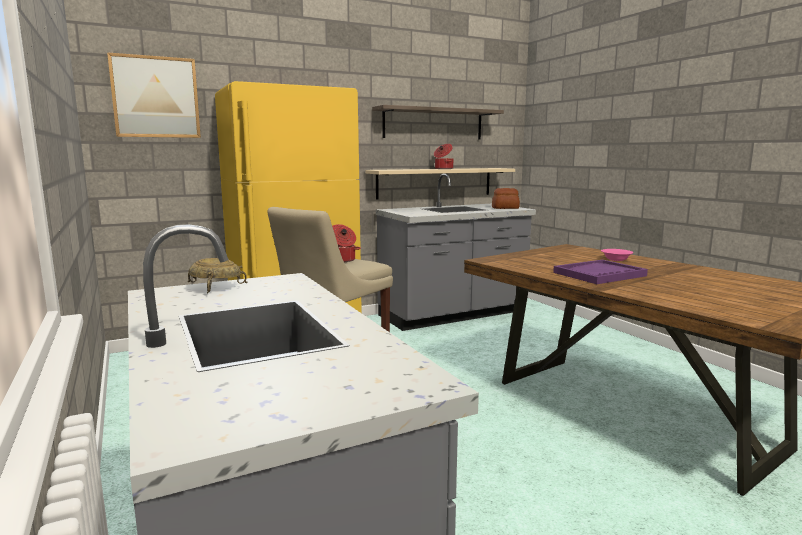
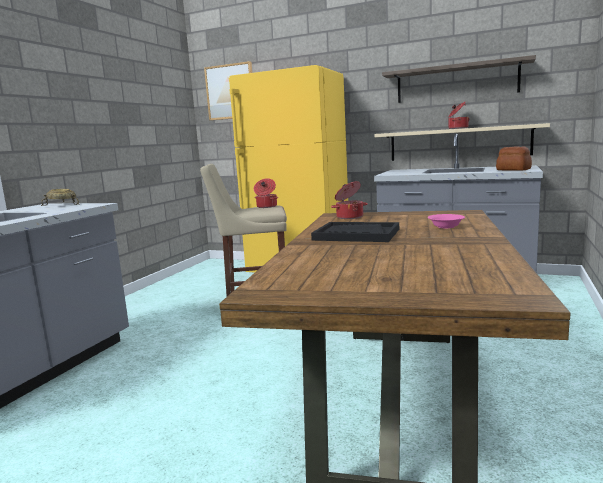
camera: 50 degrees right, 0 degrees up
purple tray [553,260,648,284] -> black tray [311,222,399,242]
none -> cooking pot [331,181,368,219]

